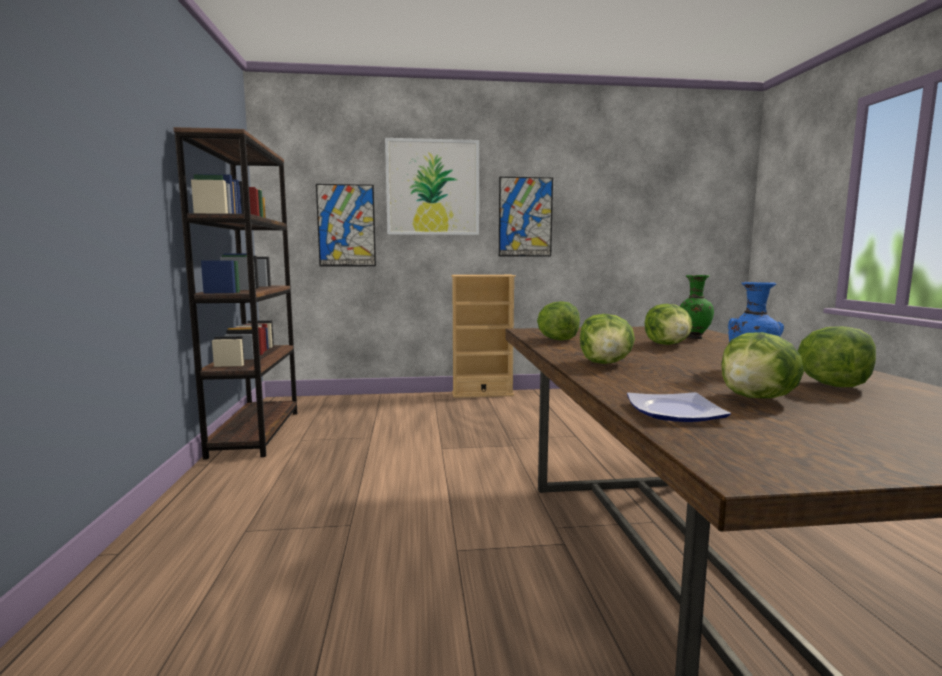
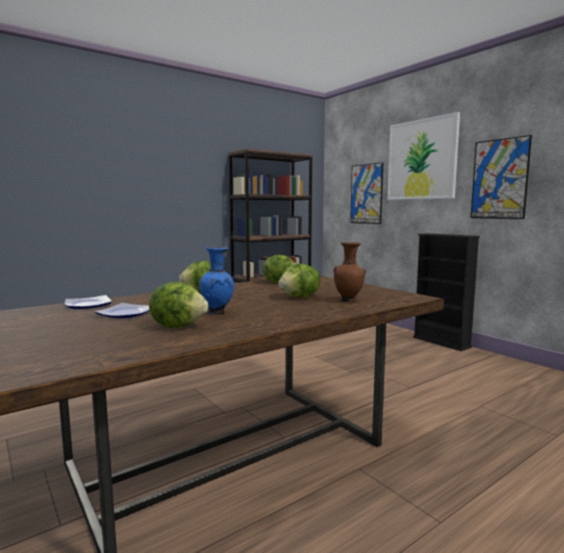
camera: 60 degrees right, 0 degrees up
beige bookcase [451,275,516,398] -> black bookcase [413,233,480,351]
green vase [679,275,714,339] -> brown vase [333,242,366,302]
lettuce [722,332,804,399] -> plate [95,303,150,318]

